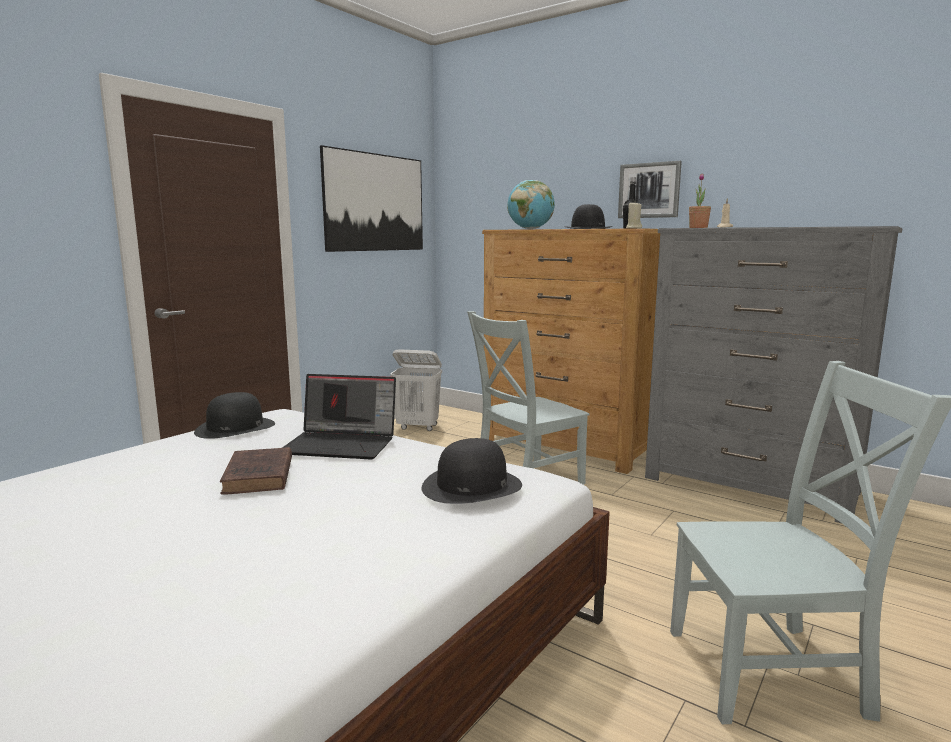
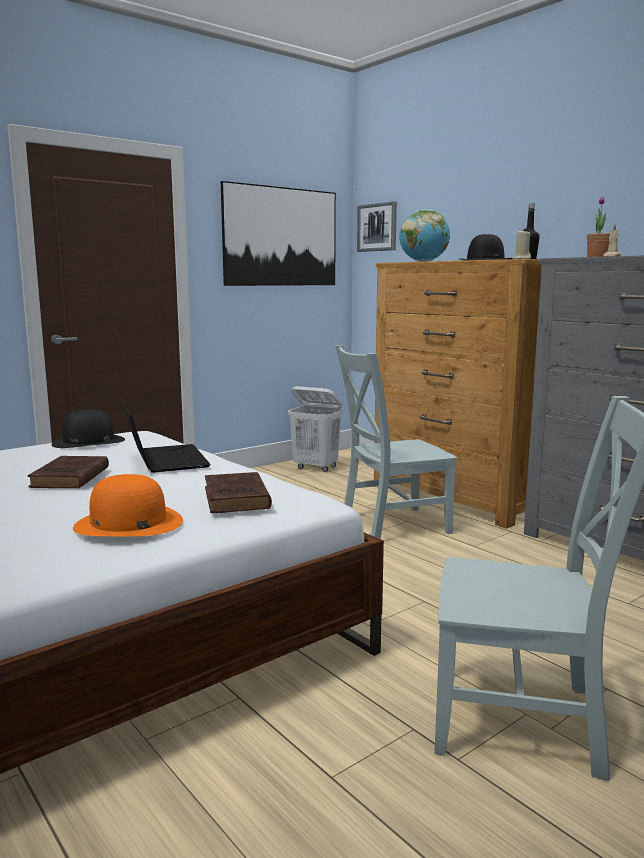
camera: 15 degrees right, 0 degrees up
laptop [282,374,396,460] -> laptop turned 135 degrees counterclockwise [120,398,210,473]
black hat [422,438,522,504] -> brown book [205,472,272,513]
picture [618,161,682,218] -> picture moved to [357,201,397,252]
none -> orange hat [73,474,183,536]

